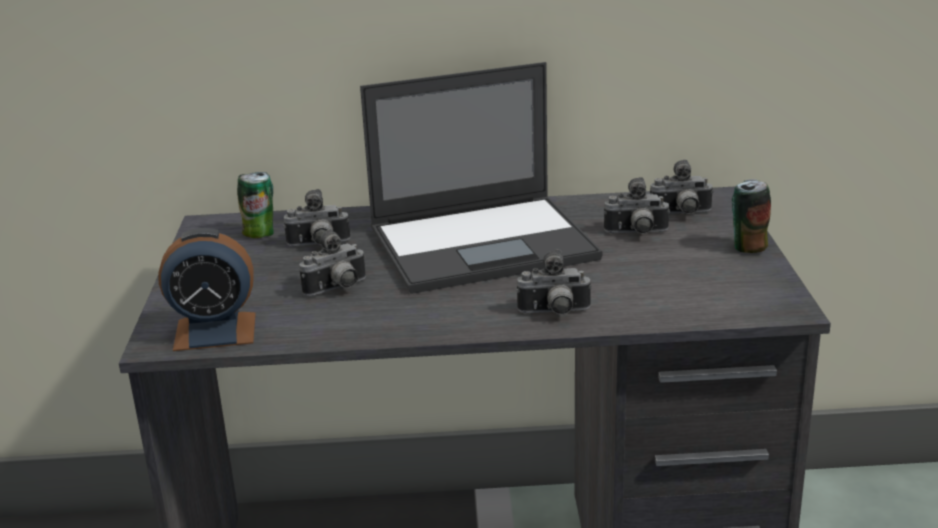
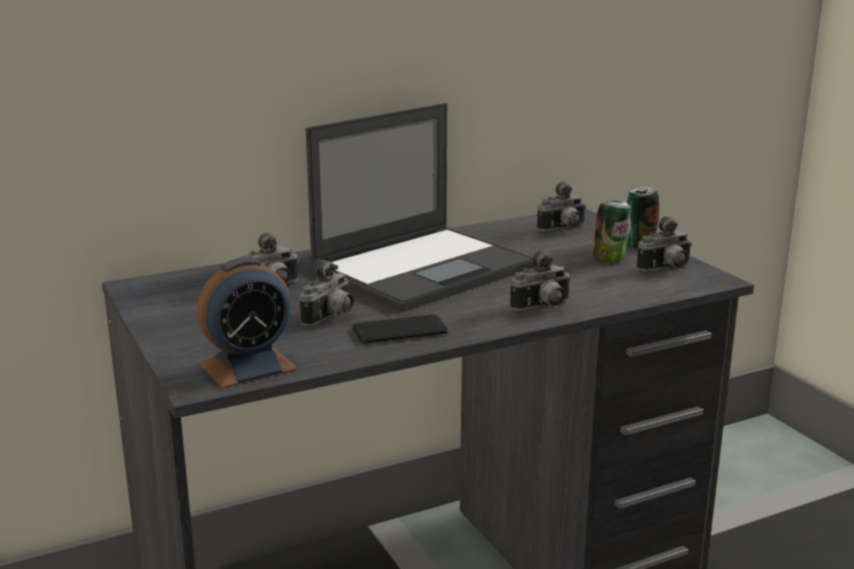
camera: 25 degrees left, 5 degrees down
can [237,172,274,238] -> can moved to [593,200,631,262]
camera [604,177,670,234] -> camera moved to [636,216,692,272]
none -> phone [352,314,448,344]

